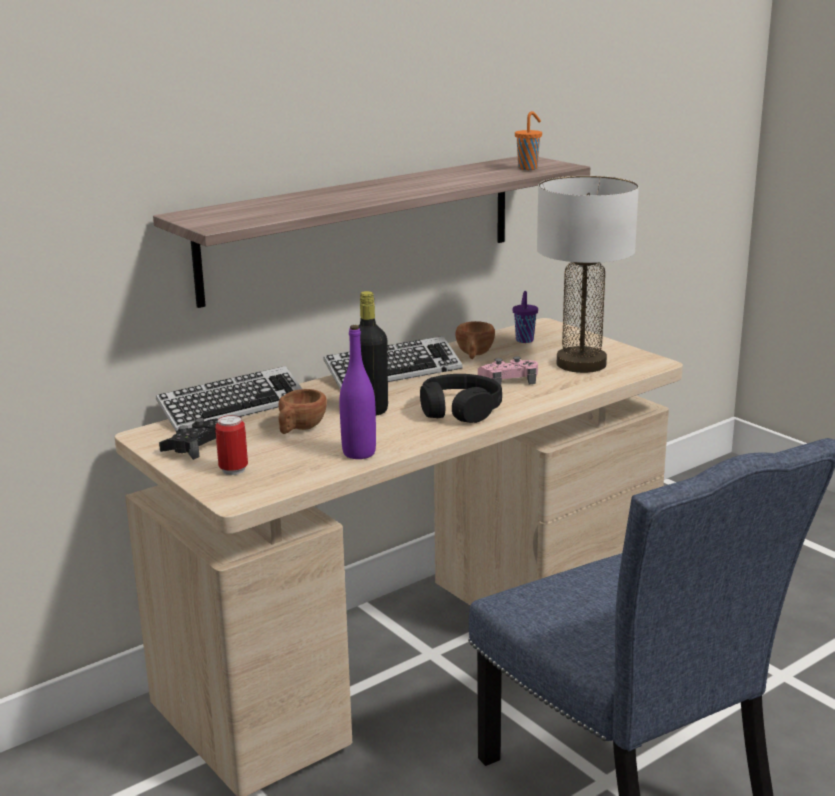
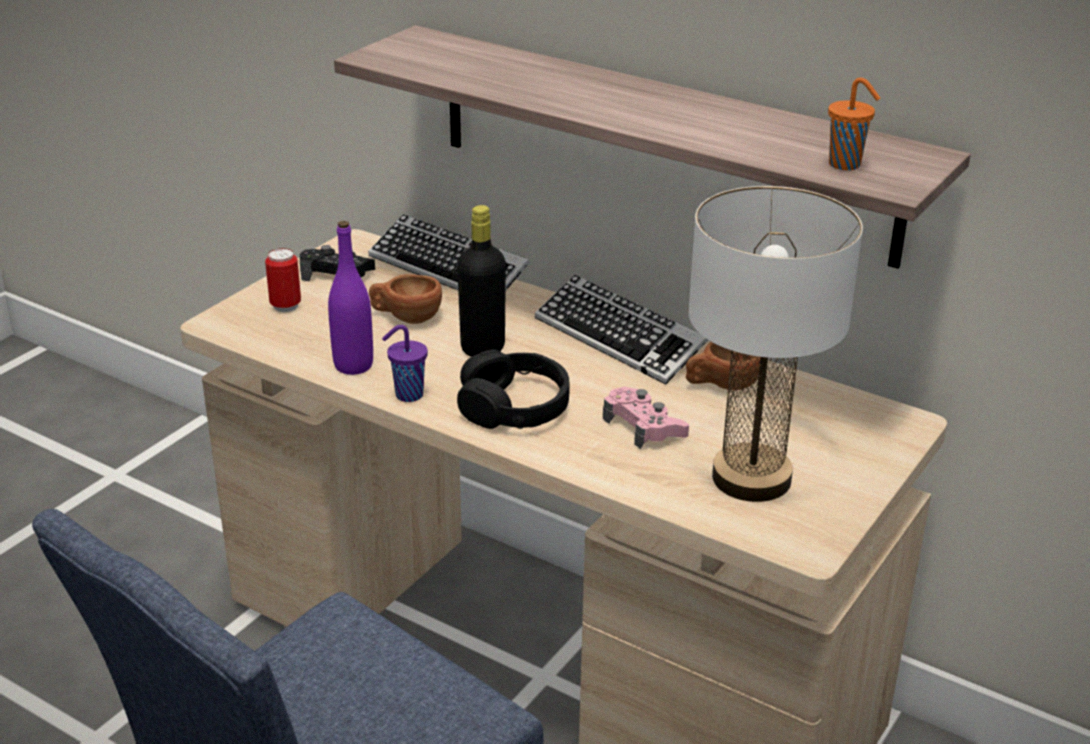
camera: 70 degrees right, 10 degrees up
purple cup [512,291,538,343] -> purple cup moved to [382,325,428,402]

